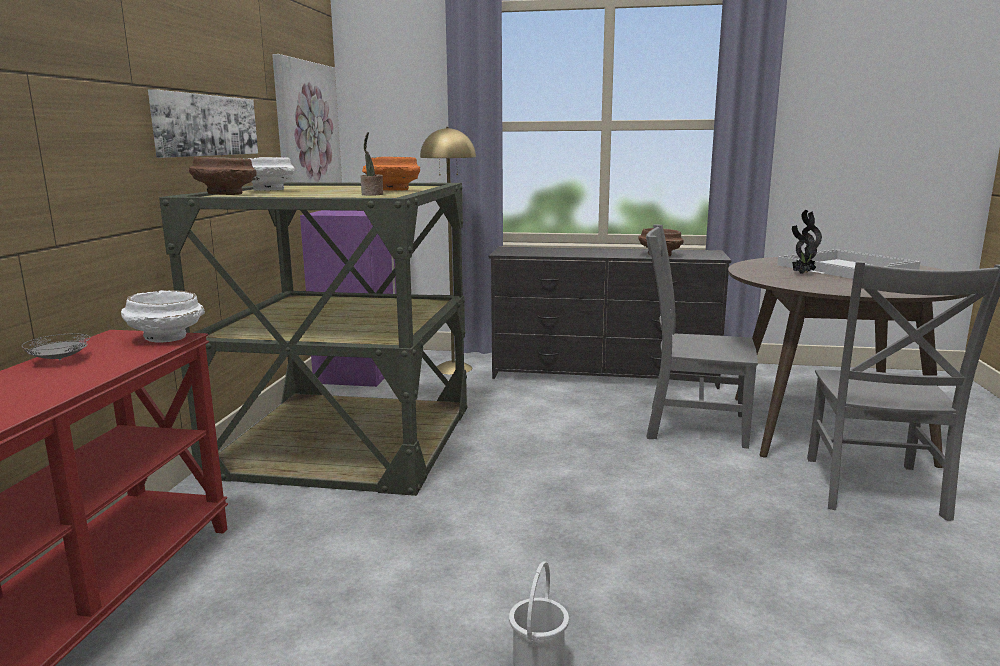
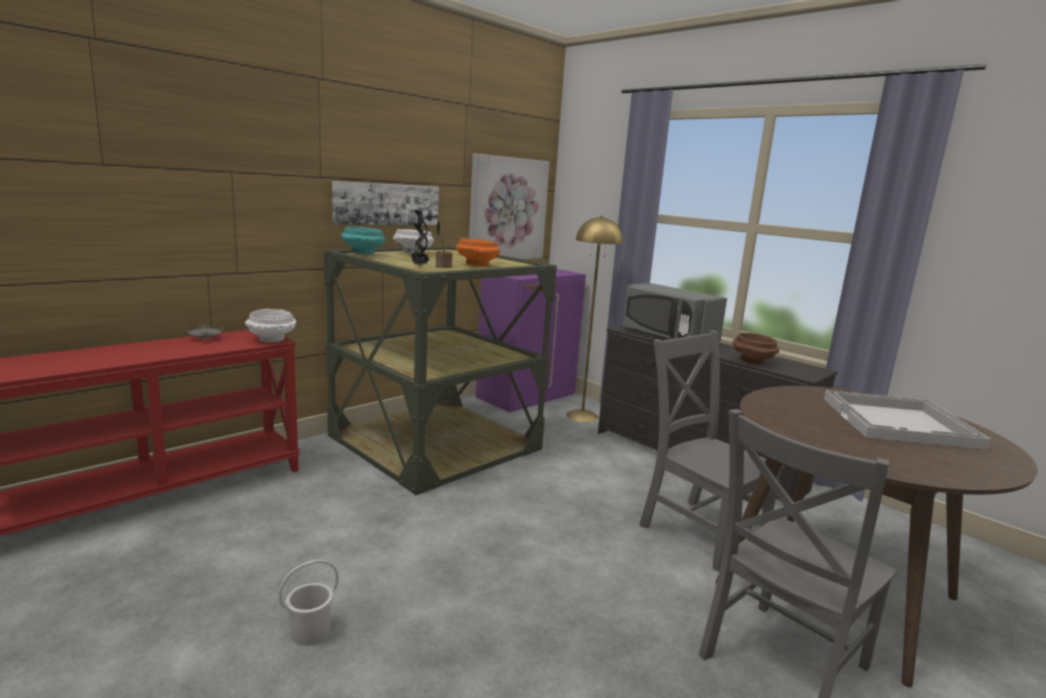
camera: 35 degrees right, 0 degrees up
brown bowl [189,157,257,195] -> turquoise bowl [341,226,386,254]
potted plant [792,210,822,274] -> potted plant moved to [409,209,430,265]
none -> grey microwave [623,283,727,341]

